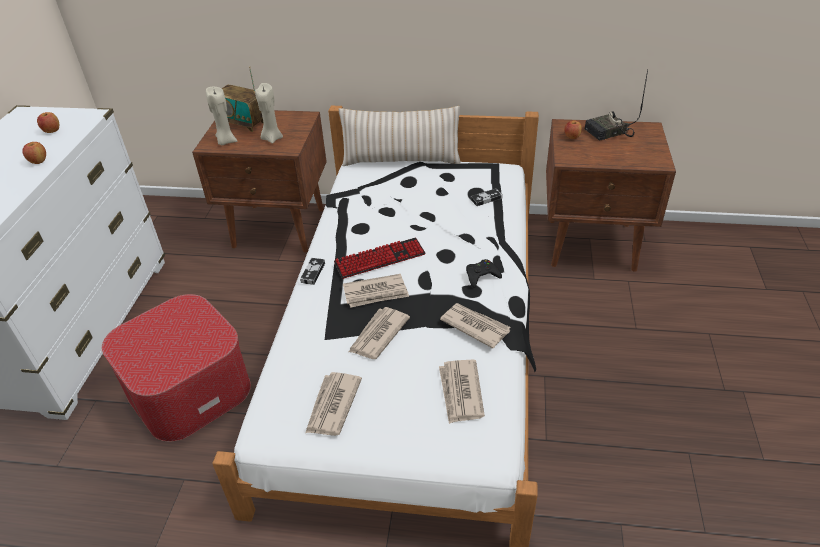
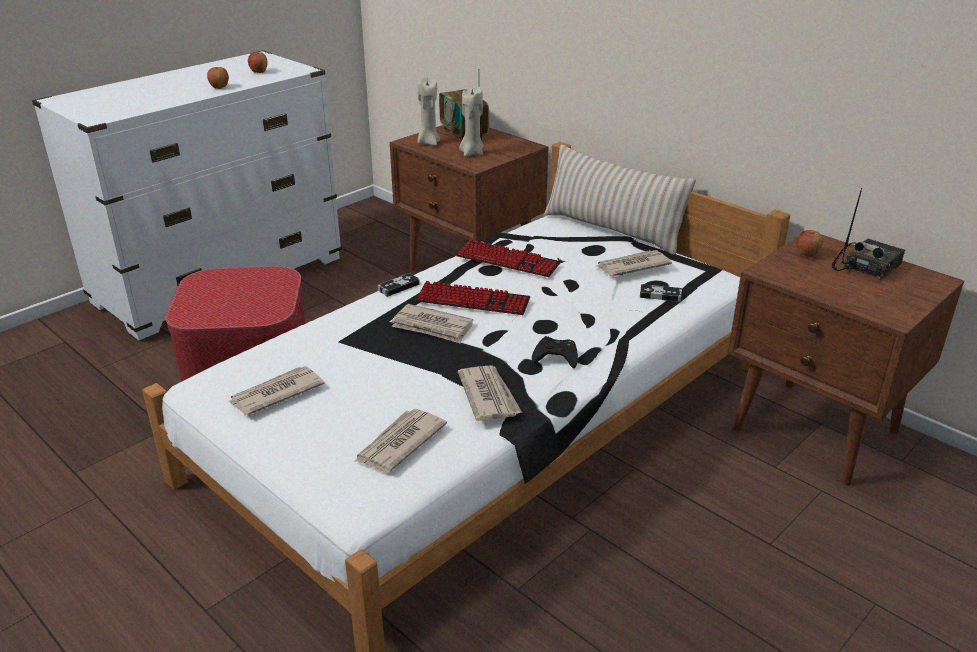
camera: 35 degrees right, 10 degrees down
newspaper [349,307,410,359] -> newspaper moved to [597,250,672,276]
radio [585,69,648,141] -> radio turned 120 degrees clockwise [832,188,905,280]
none -> keyboard [456,239,561,277]

